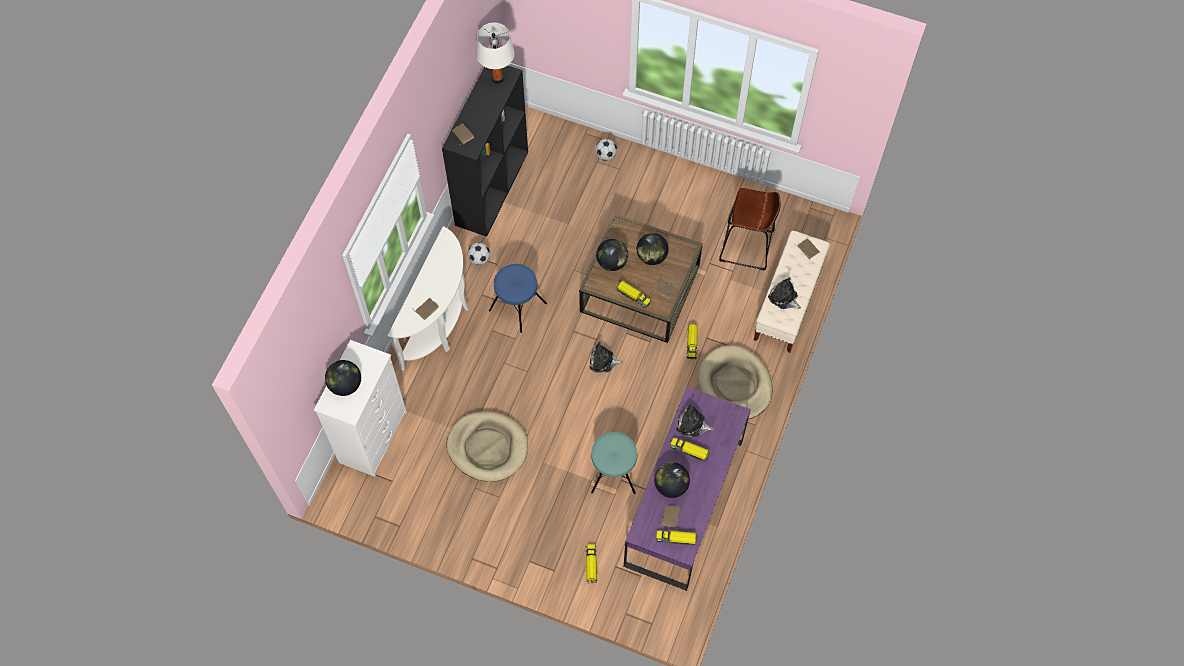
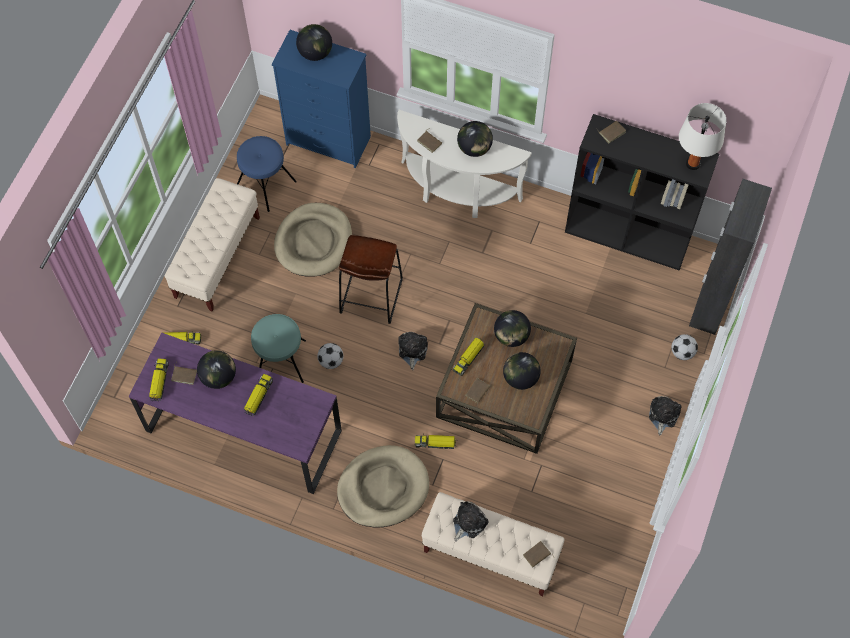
camera: 90 degrees right, 0 degrees up
white dresser [314,340,407,477] -> blue dresser [272,30,371,168]
football [468,242,490,265] -> football moved to [317,343,343,369]
blue stool [489,264,547,333] -> blue stool moved to [237,136,297,212]
plush toy [676,403,713,437] -> plush toy moved to [649,396,682,436]
brown stool [719,188,781,270] -> brown stool moved to [339,235,403,324]
none -> beige bench [164,178,260,312]
none -> globe [457,121,493,157]
none -> black cabinet [689,179,772,335]

